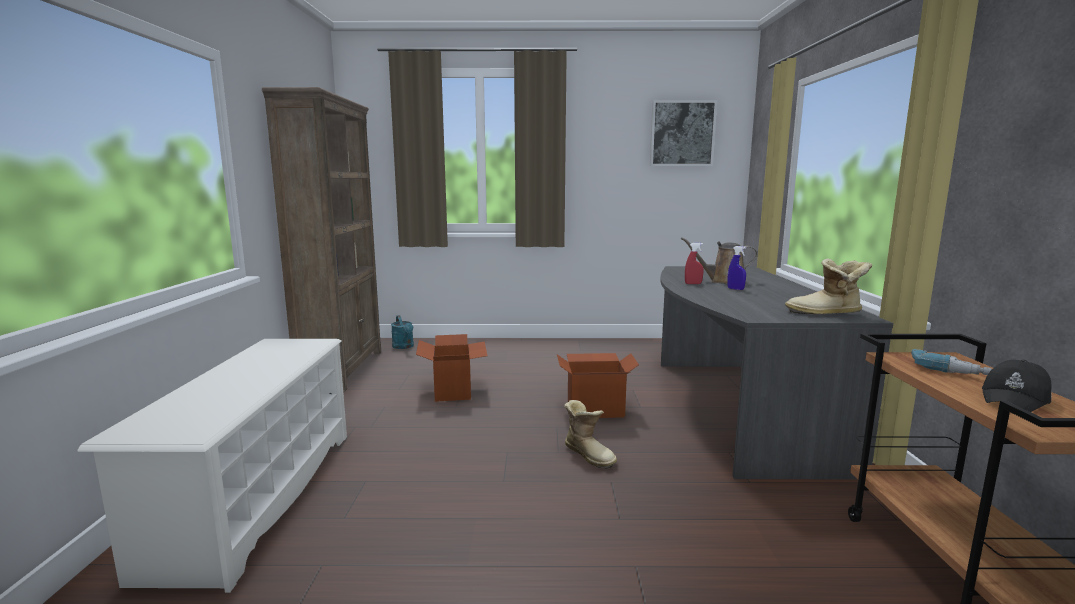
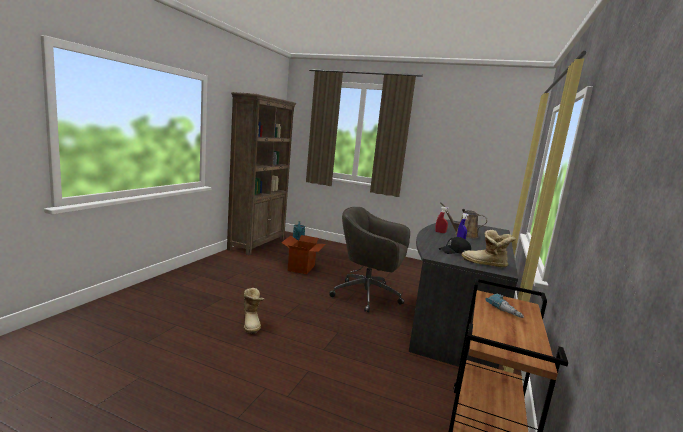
camera: 20 degrees right, 0 degrees up
white shoe rack [78,339,347,593] -> none
cardboard box [557,353,639,418] -> grey office chair [330,207,410,312]
boot [564,400,617,469] -> boot moved to [244,288,264,334]
picture [650,100,717,166] -> none
black cap [982,359,1052,412] -> black cap moved to [439,237,471,254]

